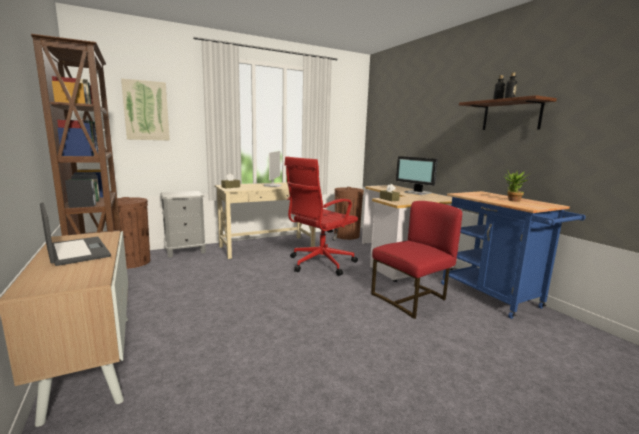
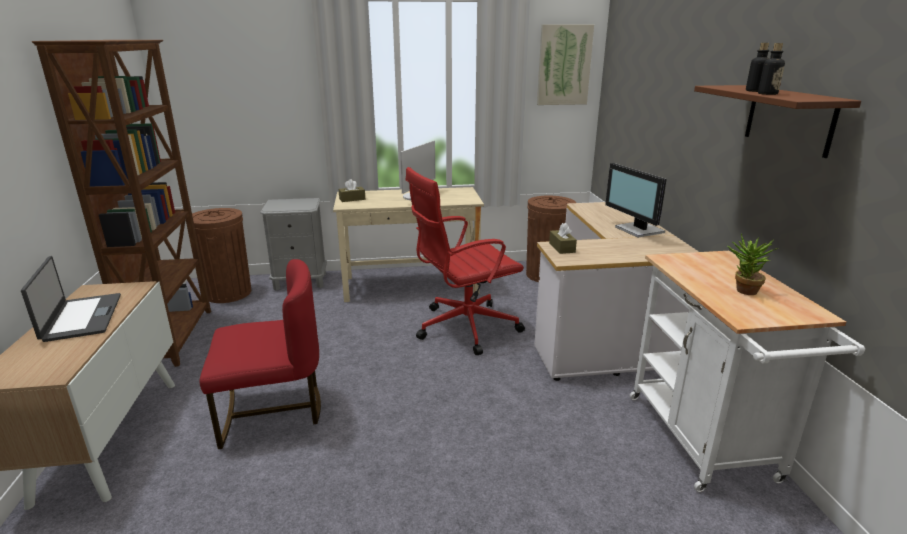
camera: 20 degrees right, 10 degrees up
picture [121,78,170,140] -> picture moved to [537,24,594,105]
red chair [371,201,462,319] -> red chair moved to [199,259,321,449]
blue cart [441,191,586,319] -> white cart [630,251,865,492]

